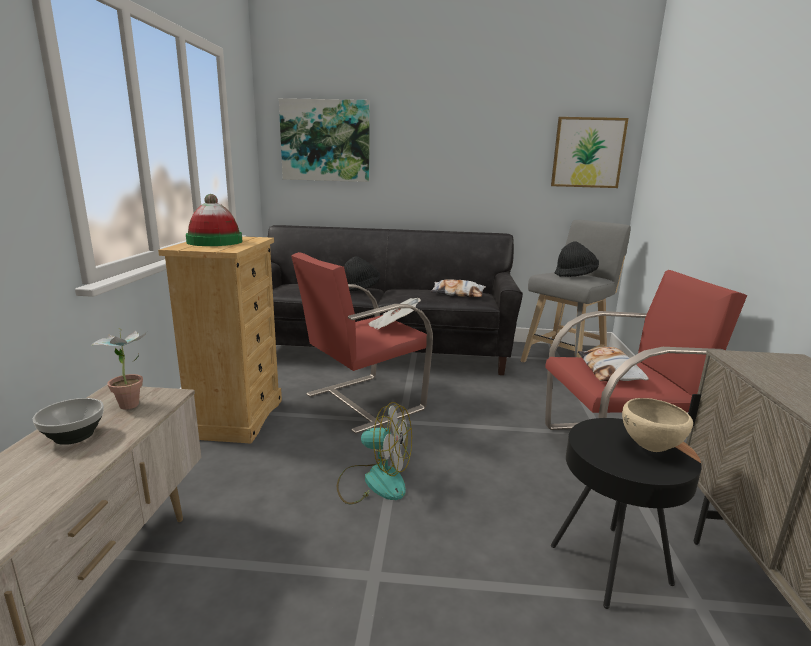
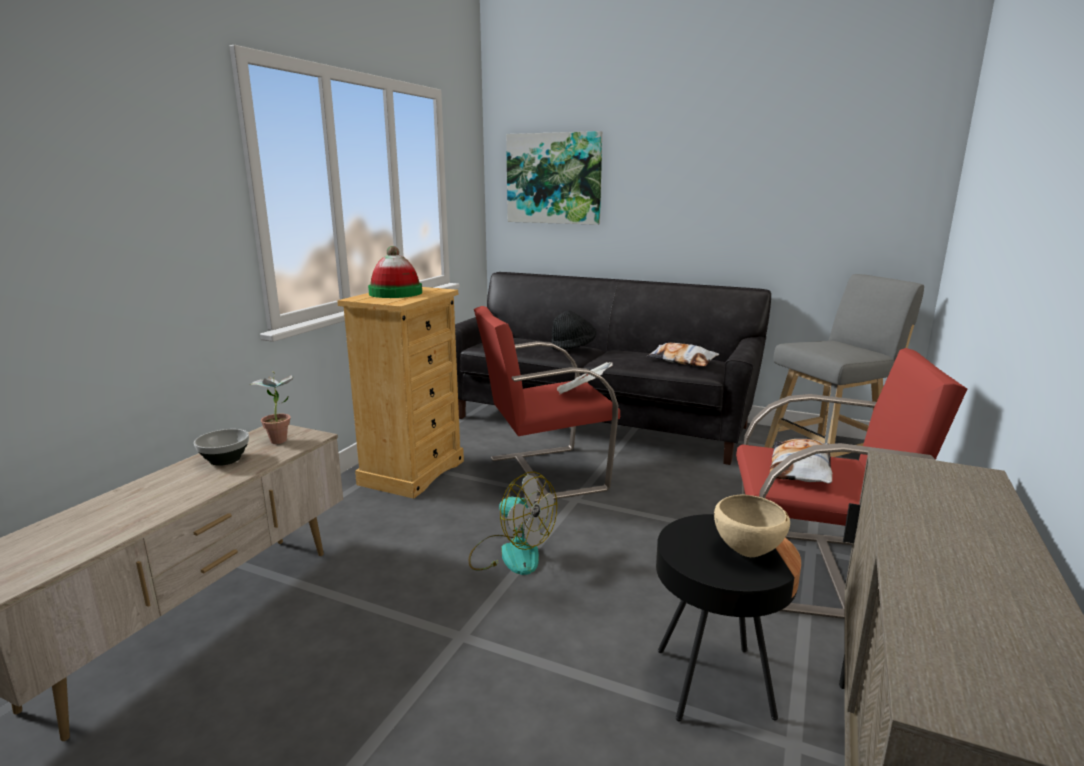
camera: 20 degrees right, 0 degrees up
picture [551,117,628,188] -> none
black hat [555,241,599,277] -> none

